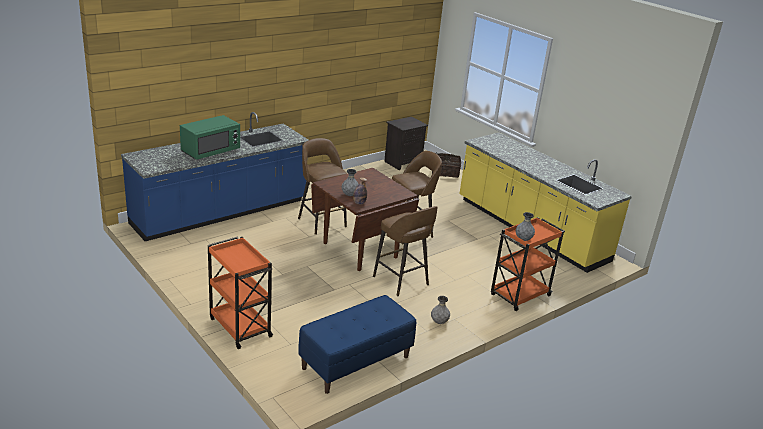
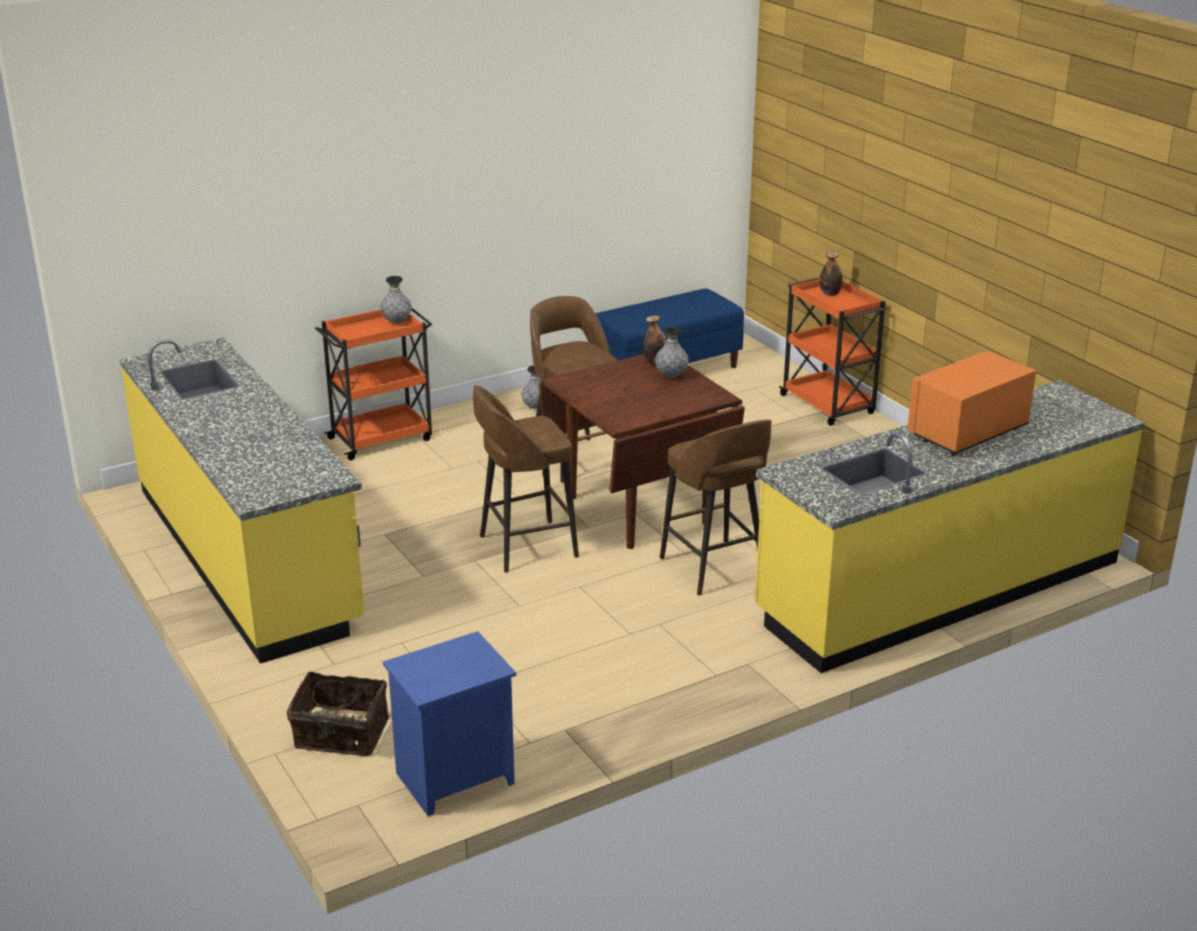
camera: 170 degrees left, 0 degrees up
blue counter [121,112,308,241] -> yellow counter [755,380,1145,673]
green microwave [180,115,240,160] -> orange microwave [908,351,1036,455]
black nightstand [384,117,428,170] -> blue nightstand [383,631,516,816]
none -> bottle [819,251,843,296]

